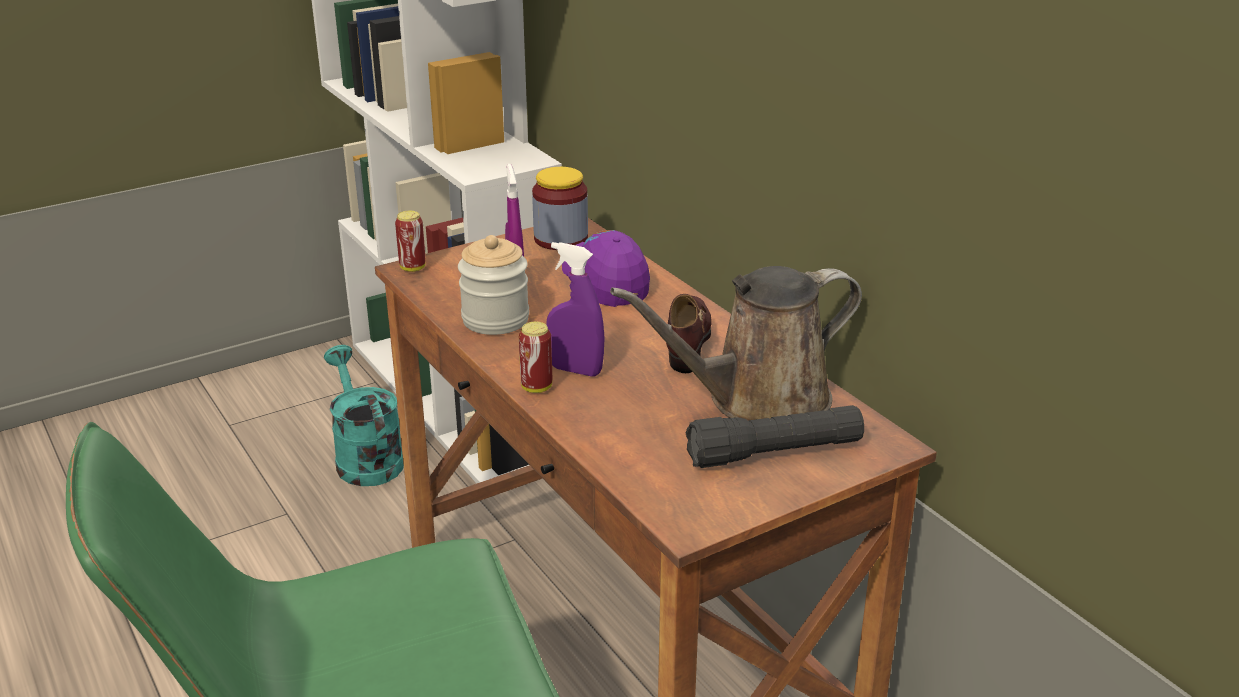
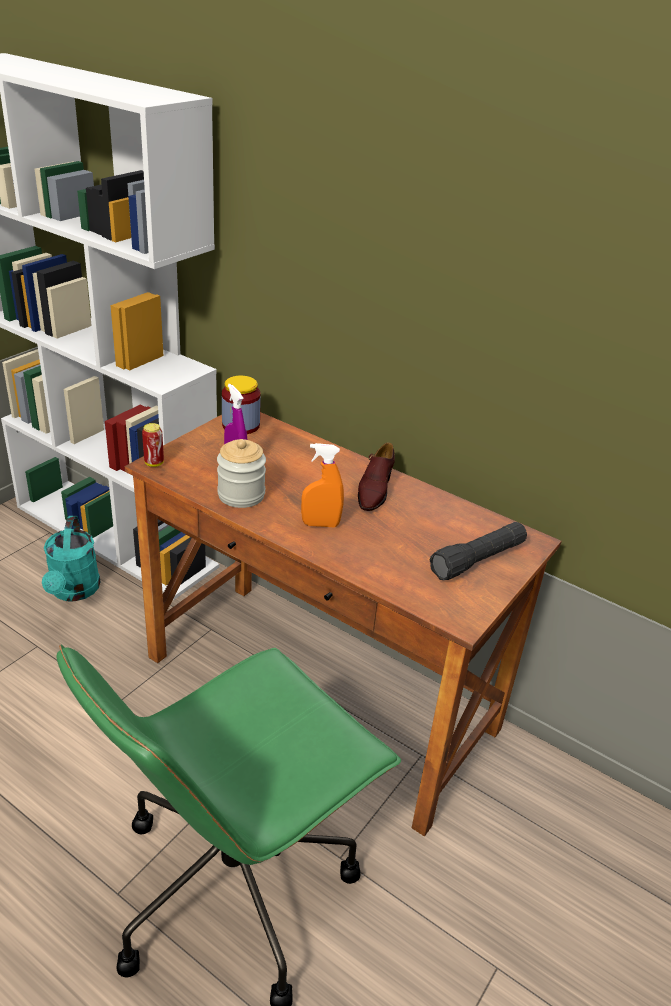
camera: 25 degrees left, 5 degrees up
turquoise watering can [324,345,404,486] -> turquoise watering can turned 135 degrees counterclockwise [42,516,100,602]
can [519,322,552,393] -> none
purple spray bottle [546,242,605,376] -> orange spray bottle [301,443,344,527]
purple cap [562,230,650,307] -> none
brown watering can [610,266,862,421] -> none
brown shoe [666,294,712,373] -> brown shoe turned 150 degrees counterclockwise [358,442,395,511]

